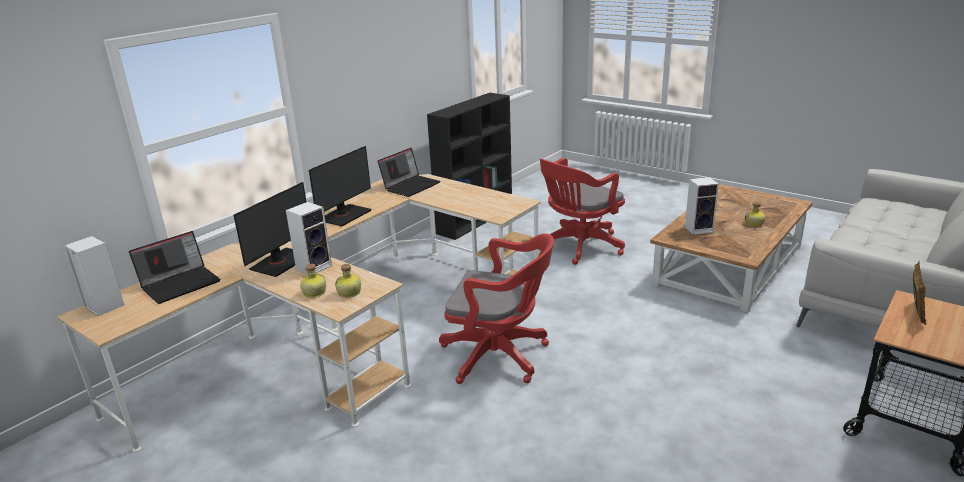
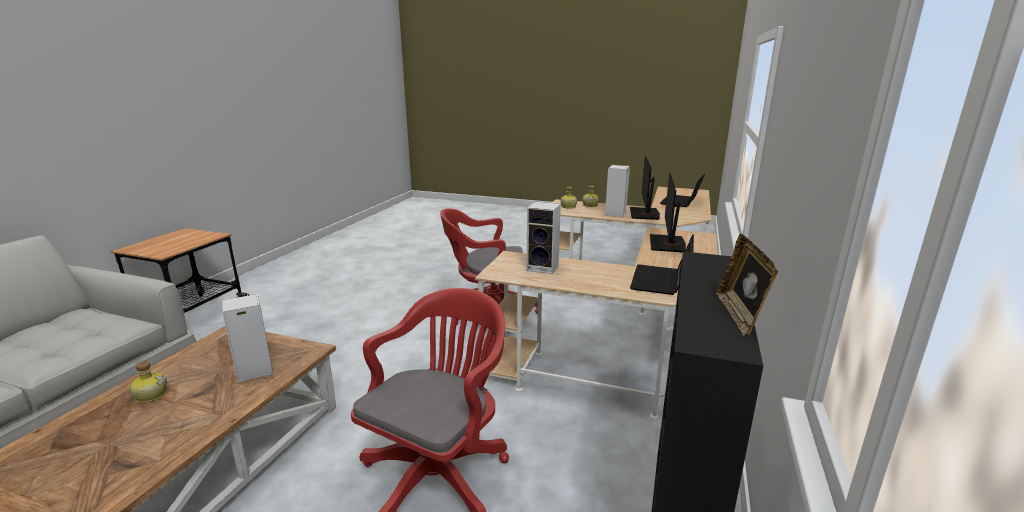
camera: 160 degrees right, 5 degrees down
speaker [64,236,124,316] -> speaker moved to [526,202,561,274]
picture frame [913,261,926,325] -> picture frame moved to [716,234,778,336]

